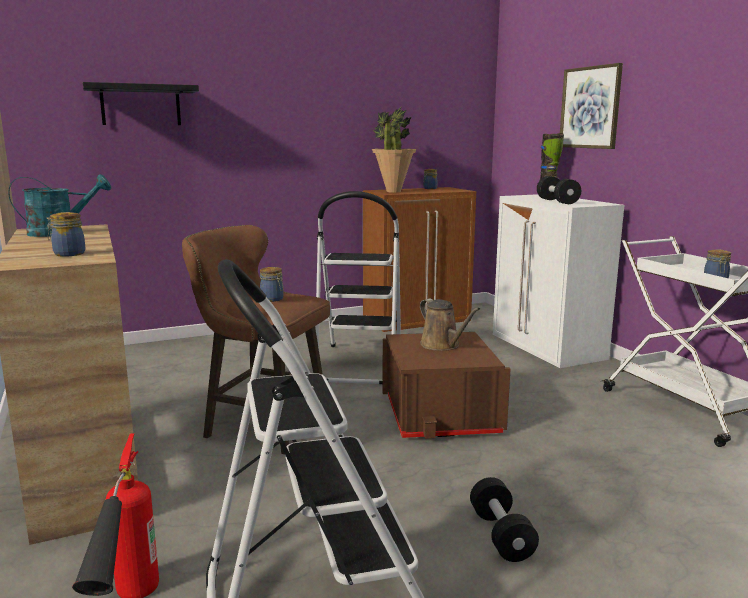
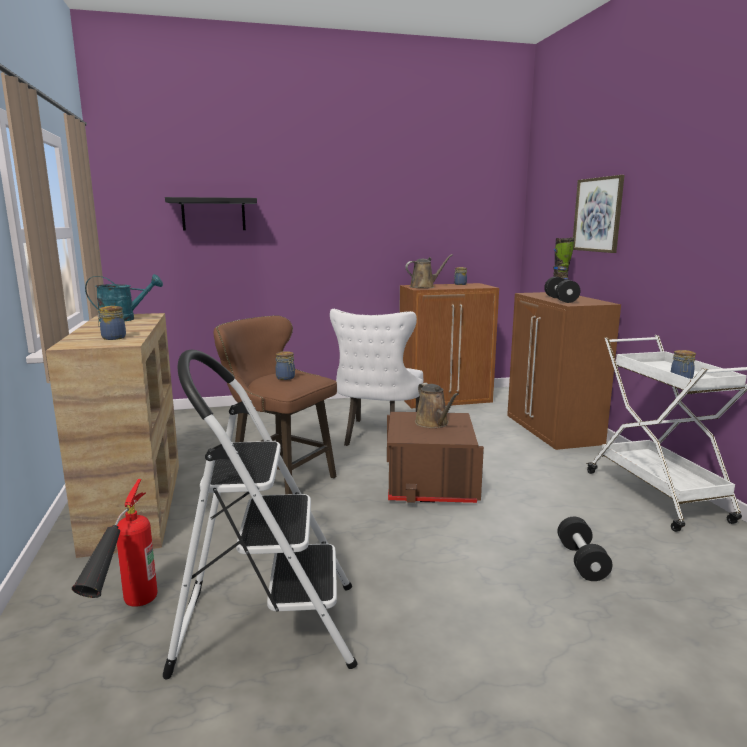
camera: 10 degrees right, 0 degrees up
step ladder [315,191,401,384] -> white chair [330,309,423,446]
potted plant [372,108,416,193] -> brown watering can [405,254,453,288]
black dumbbell [470,477,539,562] -> black dumbbell moved to [557,517,613,581]
white cabinet [493,194,624,368] -> brown cabinet [507,292,621,450]

